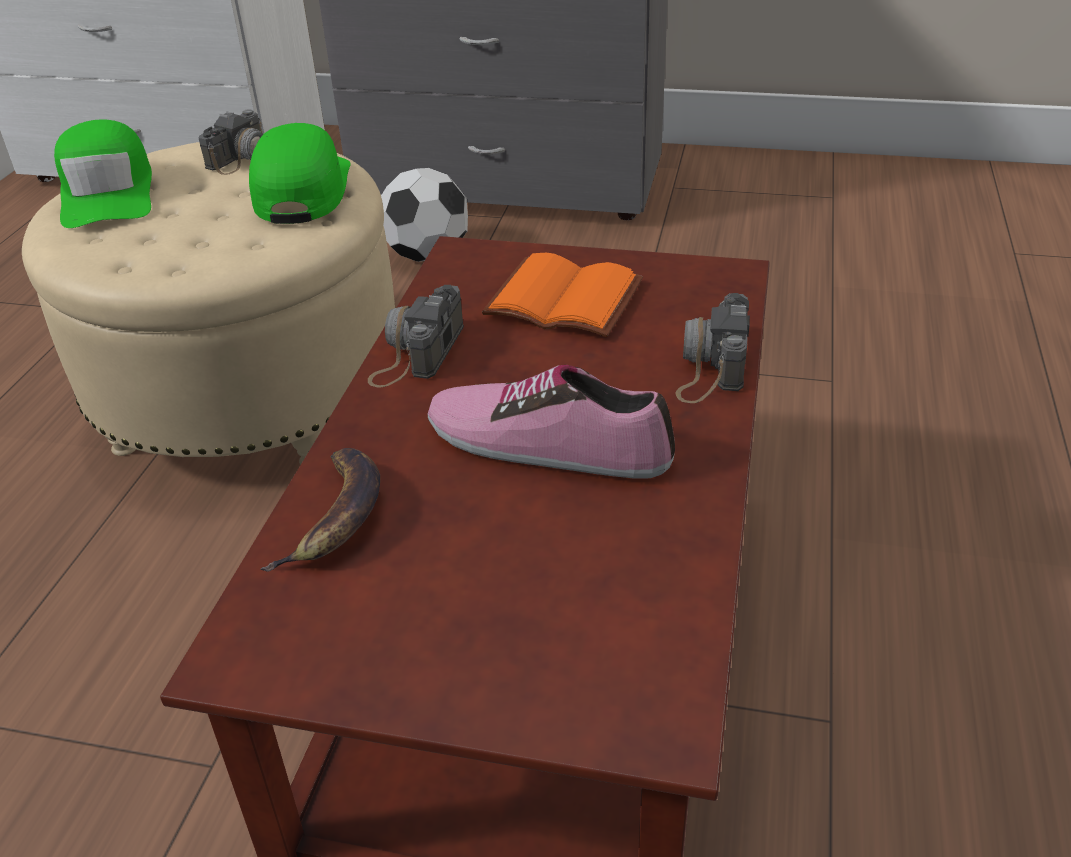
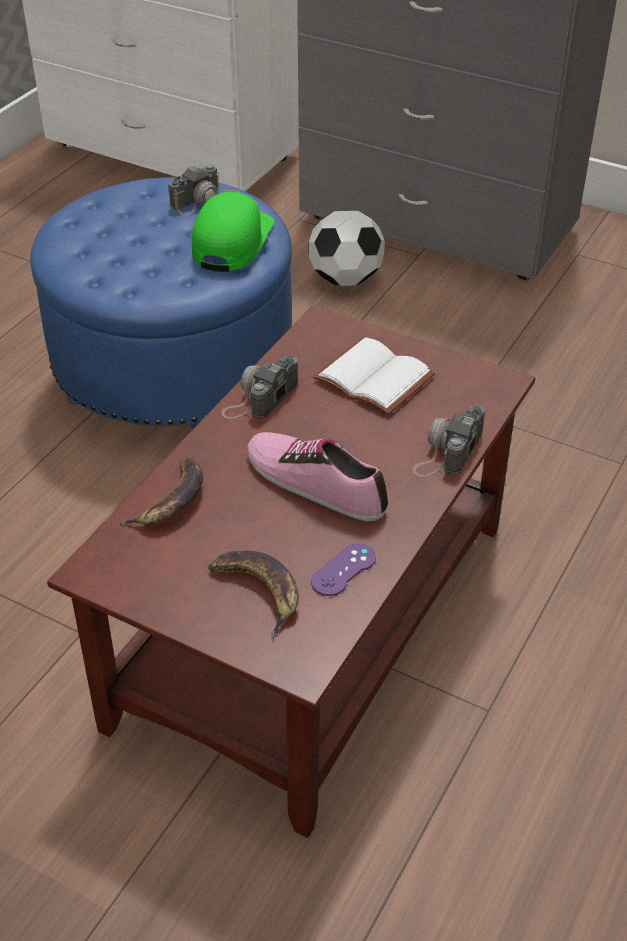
camera: 15 degrees right, 5 degrees up
beige ottoman [22,142,395,465] -> blue ottoman [30,177,292,429]
green cap [54,119,152,228] -> none
orange book [482,253,643,337] -> white book [313,337,435,415]
none -> banana [208,550,299,639]
none -> purple game controller [311,543,376,596]

